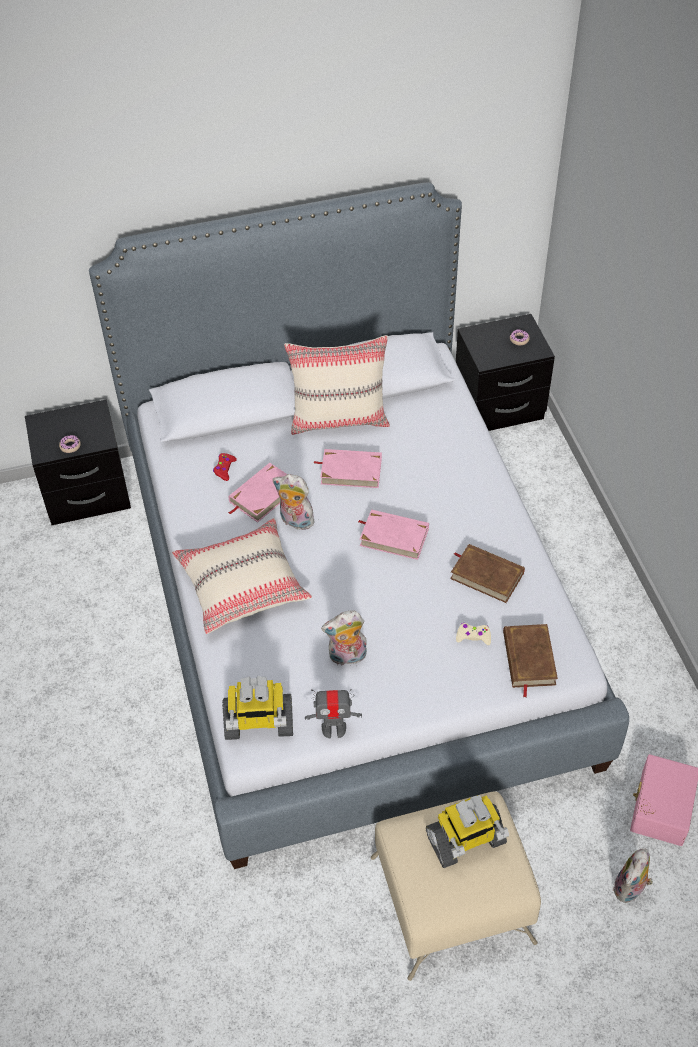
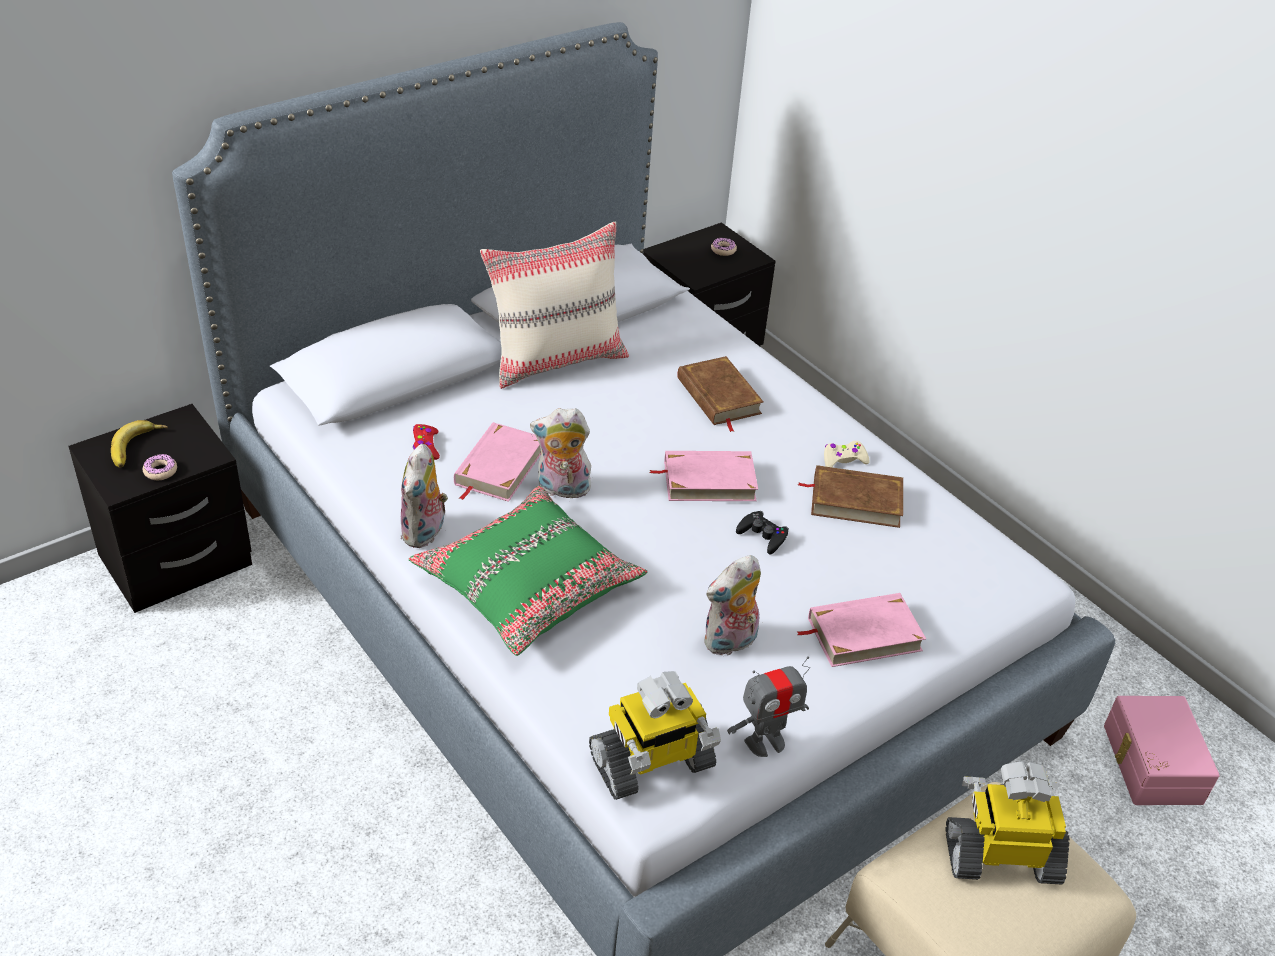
camera: 25 degrees left, 10 degrees down
beige pillow [172,518,312,634] -> green pillow [409,486,648,656]
pink book [314,449,382,488] -> pink book moved to [797,593,926,667]
toy robot [426,795,509,868] -> toy robot turned 135 degrees counterclockwise [945,761,1070,884]
beige game controller [456,623,491,645] -> beige game controller moved to [824,441,870,467]
brown book [503,624,558,698] -> brown book moved to [677,356,764,432]
plush toy [613,849,653,903] -> plush toy moved to [401,444,448,548]
none -> banana [111,420,168,468]
none -> black game controller [736,511,789,555]

